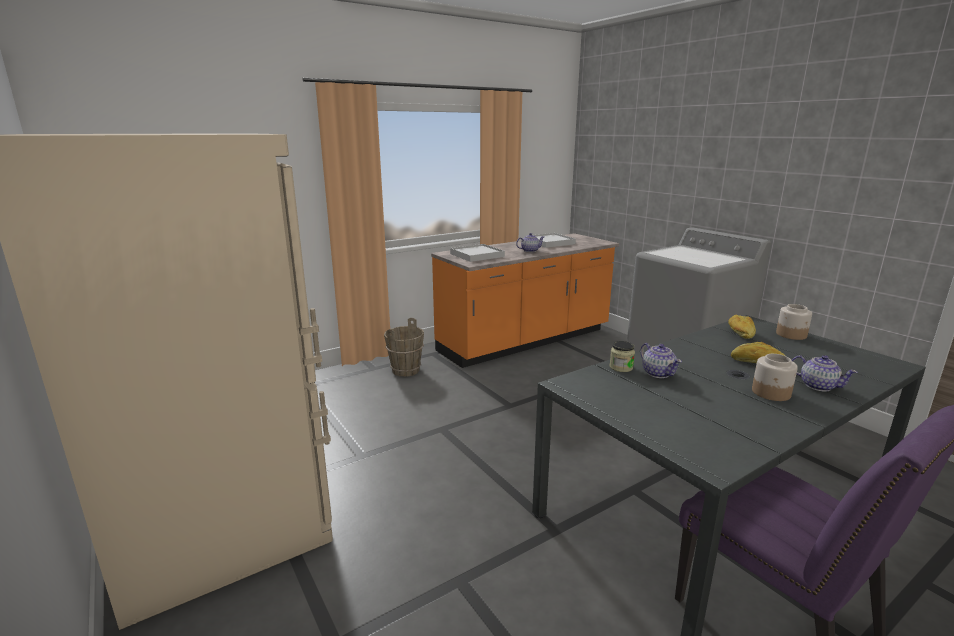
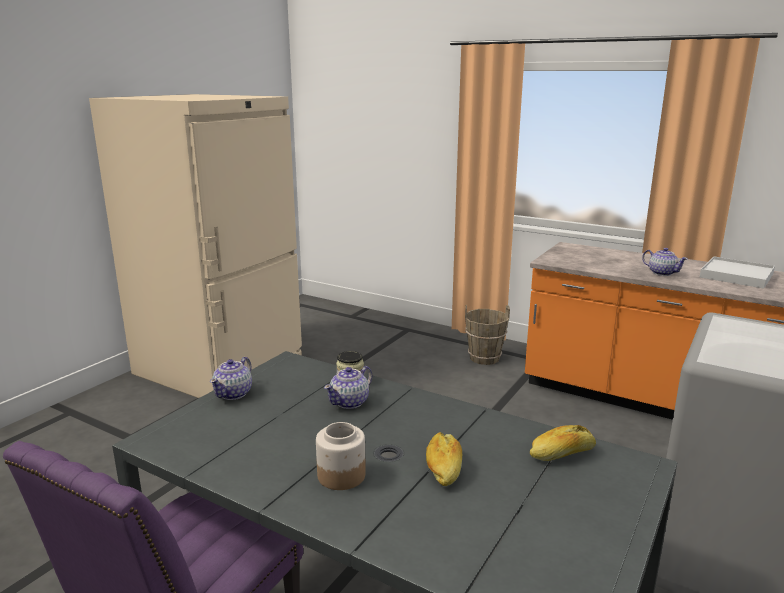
camera: 65 degrees right, 0 degrees up
white tray [450,244,505,262] -> none
jar [776,304,812,340] -> none
teapot [792,355,858,391] -> teapot moved to [210,357,252,400]

